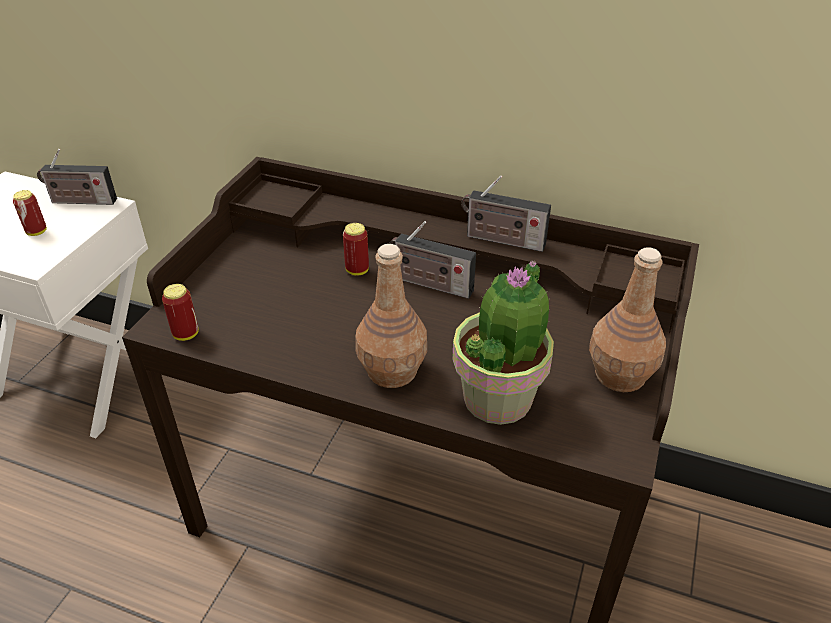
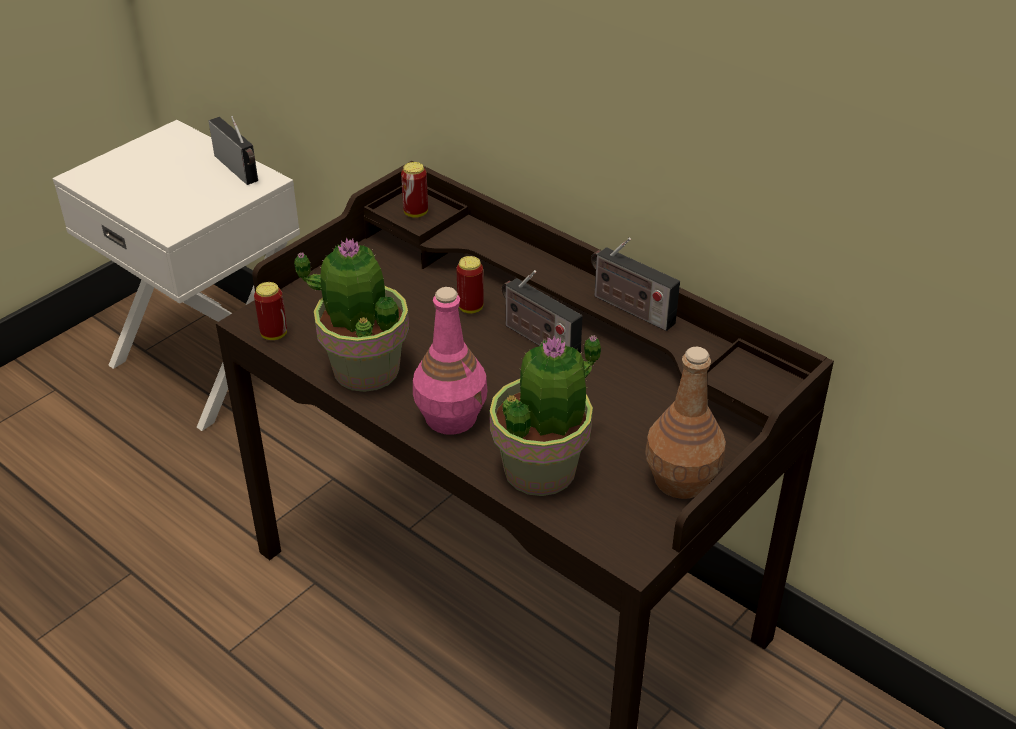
camera: 20 degrees right, 0 degrees up
can [13,190,47,236] -> can moved to [401,162,428,218]
radio [37,149,117,205] -> radio turned 150 degrees counterclockwise [208,116,258,185]
brown bottle [355,244,427,388] -> pink bottle [413,287,487,435]
none -> potted plant [294,237,409,392]

